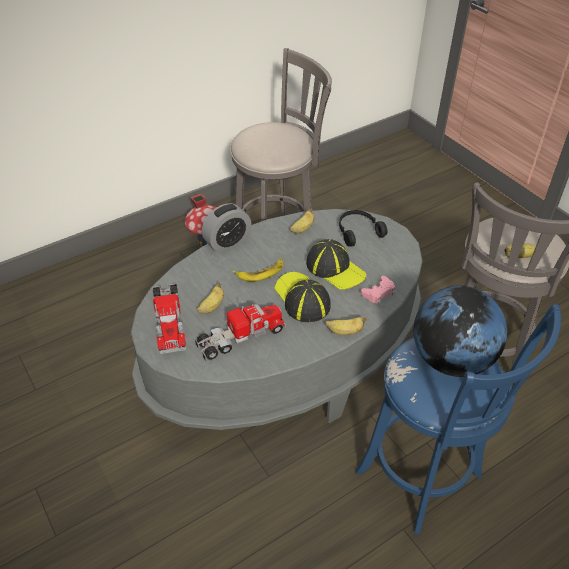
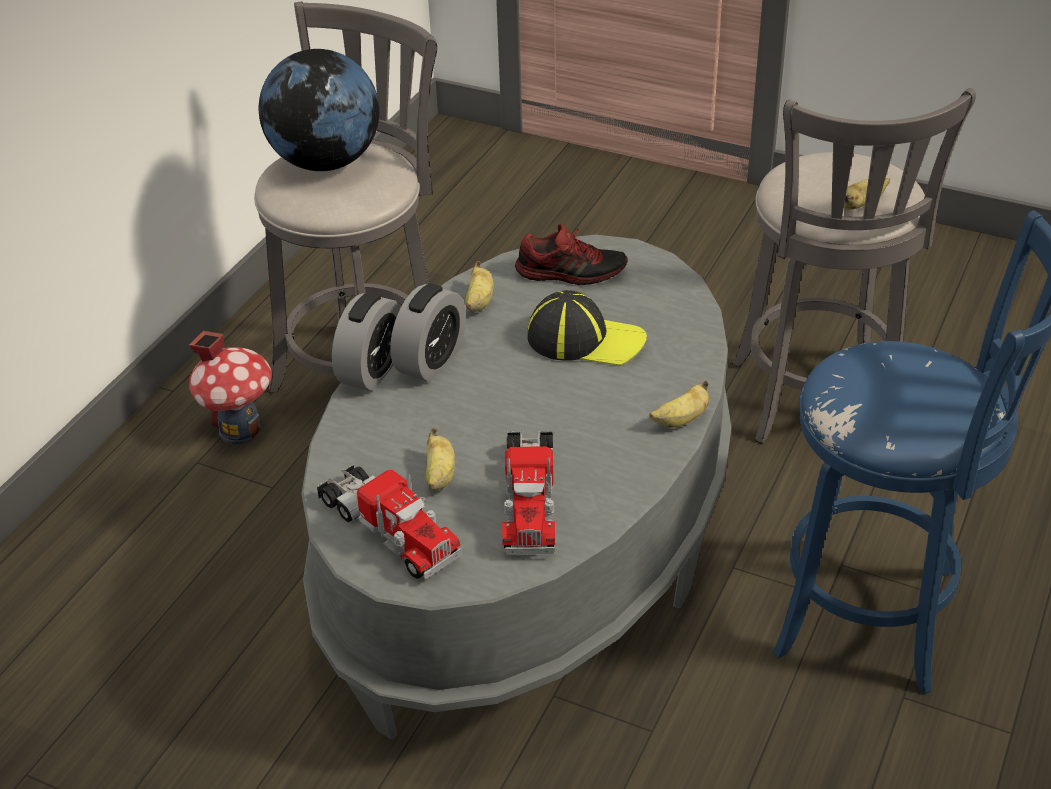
camera: 30 degrees left, 5 degrees down
toy truck [195,301,286,361] -> toy truck turned 150 degrees clockwise [502,431,555,554]
banana [233,258,283,281] -> none
cap [274,272,331,322] -> none
black headphones [339,210,387,247] -> shoe [515,224,628,285]
pink game controller [361,276,395,304] -> none
globe [414,286,507,377] -> globe moved to [259,49,379,171]
none -> alarm clock [390,284,466,382]

